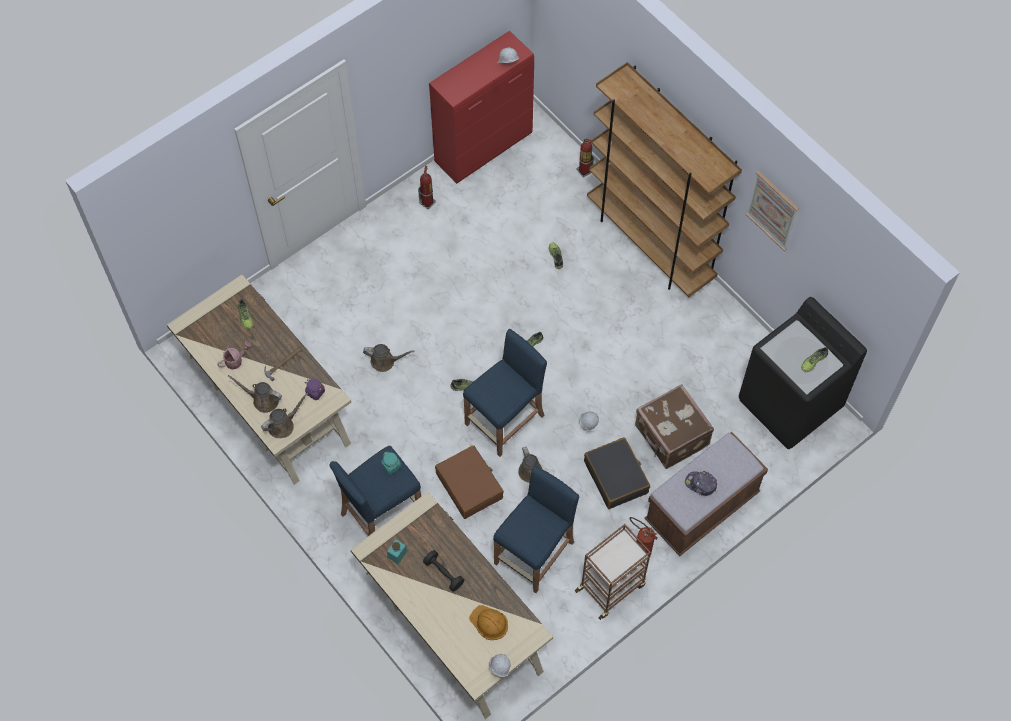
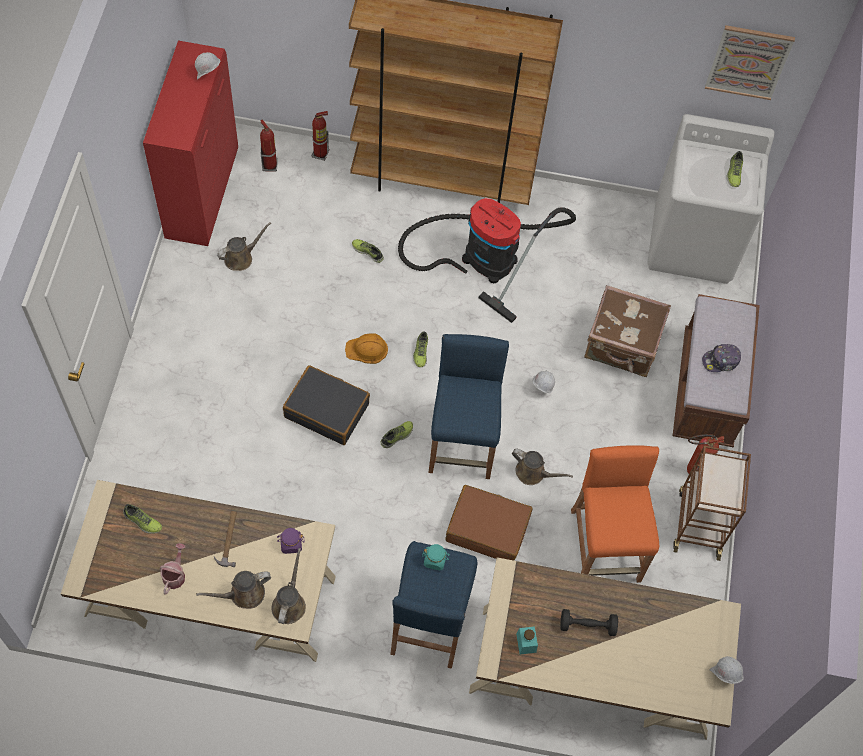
camera: 45 degrees left, 0 degrees up
brown watering can [363,344,415,372] -> brown watering can moved to [217,222,271,271]
fire extinguisher [418,166,436,209] -> fire extinguisher moved to [260,119,278,172]
orange hard hat [469,605,508,640] -> orange hard hat moved to [345,333,388,364]
blue stool [493,466,579,593] -> orange stool [571,445,659,583]
black suitcase [584,437,650,509] -> black suitcase moved to [283,365,370,445]
black washing machine [739,297,867,449] -> white washing machine [647,114,775,284]
picture [745,171,799,251] -> picture moved to [705,25,795,100]
none -> vacuum cleaner [398,198,576,323]

